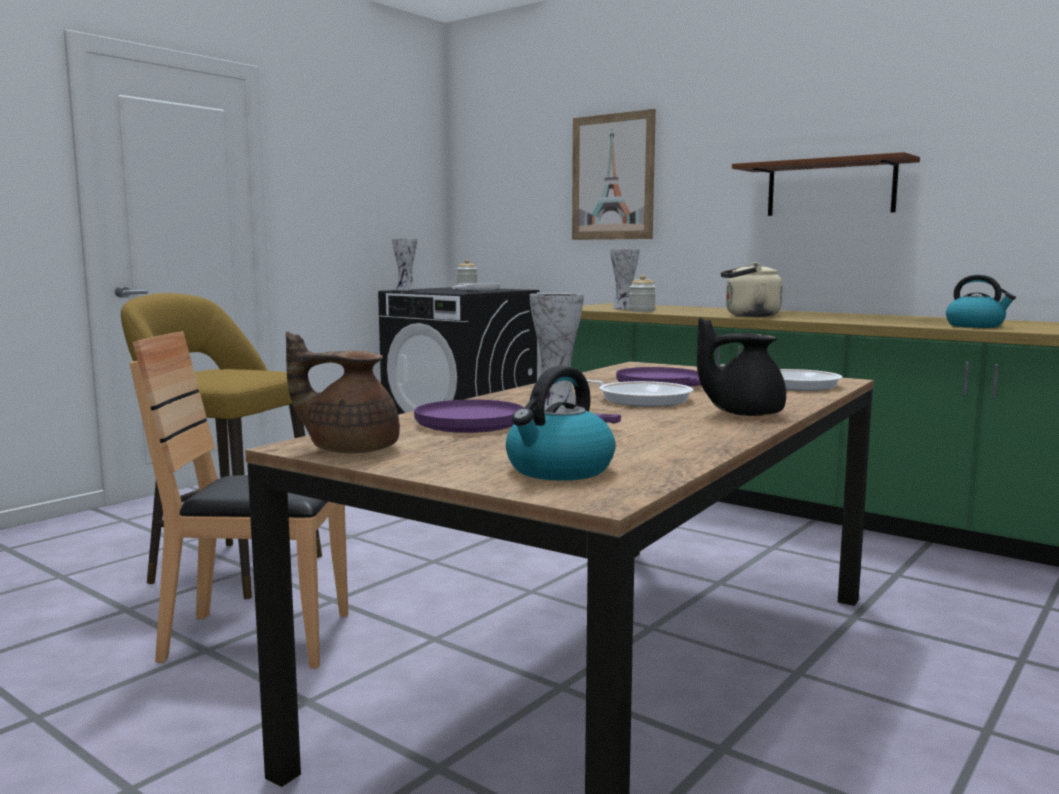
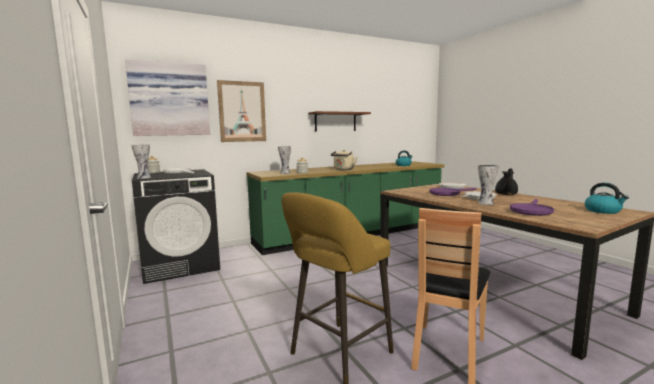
camera: 65 degrees left, 0 degrees up
brown teapot [286,332,400,454] -> none
none -> picture [125,59,210,136]

